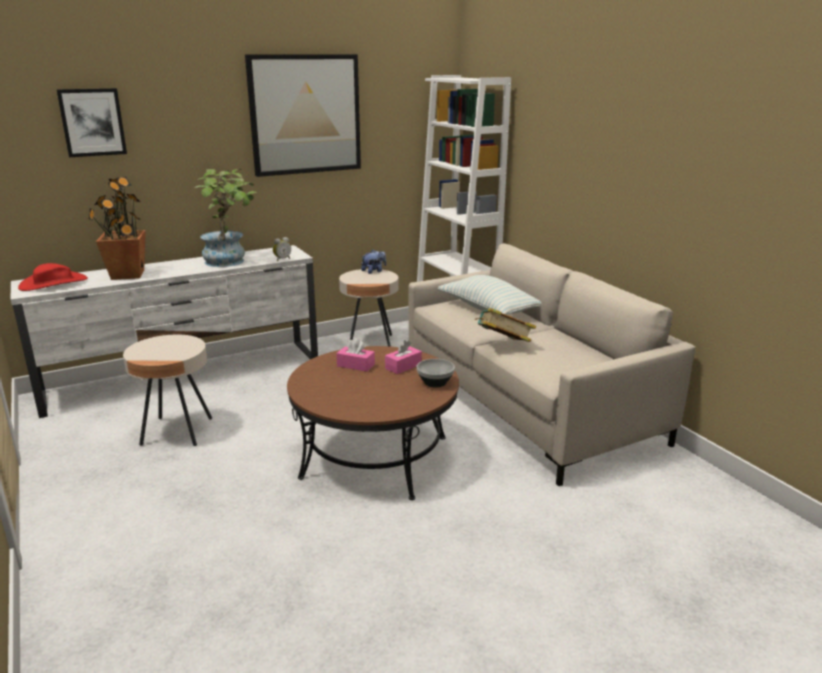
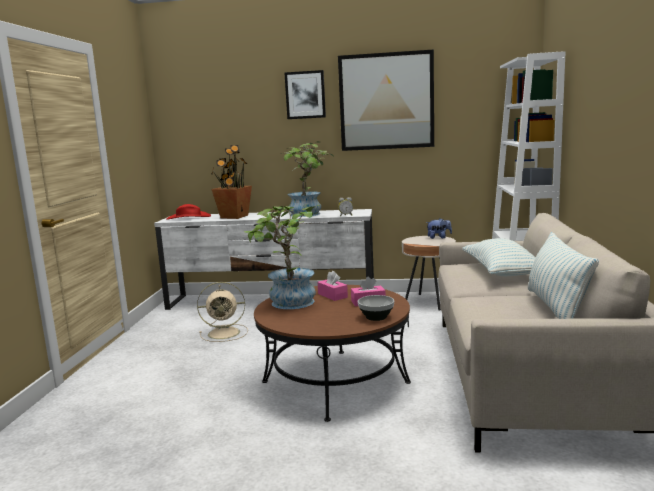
camera: 35 degrees right, 10 degrees down
picture [56,88,127,157] -> picture moved to [284,70,326,119]
beige side table [123,335,212,446] -> beige fan [197,282,248,342]
book [475,308,536,342] -> none
none -> potted plant [244,205,320,309]
none -> pillow [528,232,599,319]

